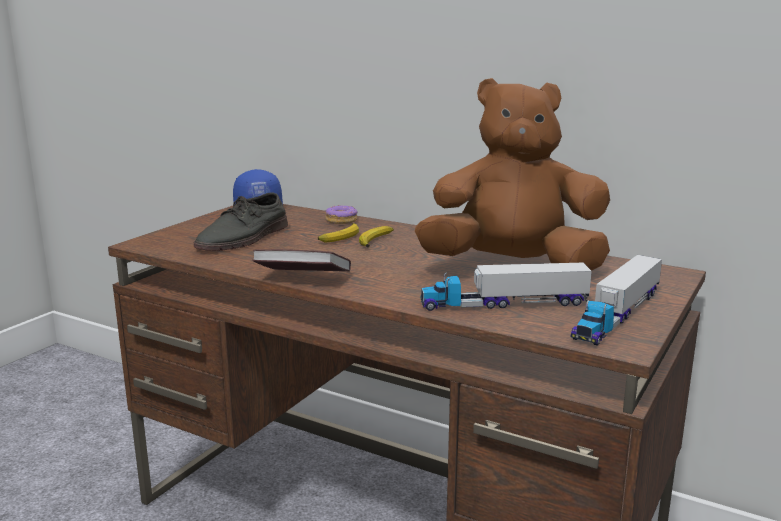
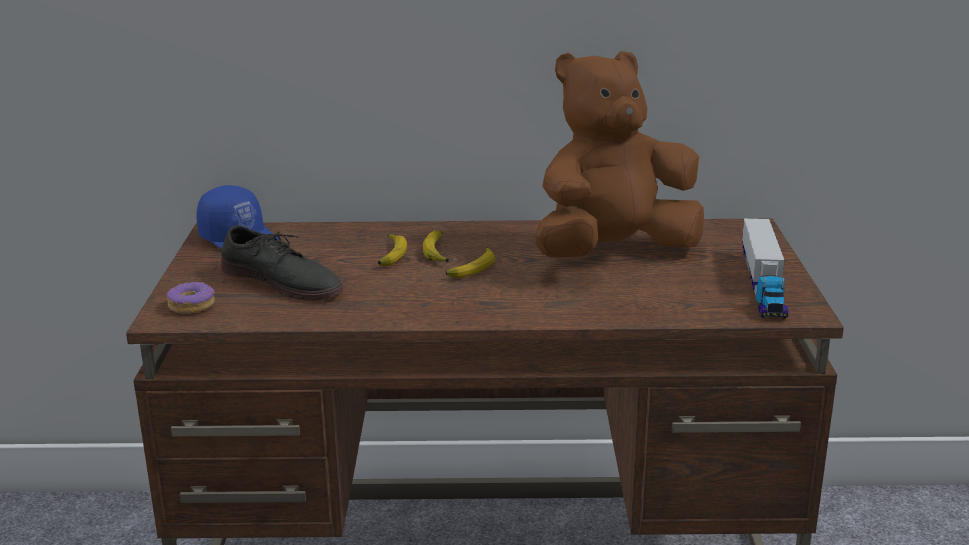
camera: 30 degrees left, 5 degrees up
grey shoe [194,193,288,251] -> grey shoe turned 60 degrees counterclockwise [221,226,343,301]
book [252,249,351,272] -> none
donut [325,205,357,224] -> donut moved to [167,282,215,314]
toy truck [421,263,592,311] -> none
none -> banana [445,247,495,278]

